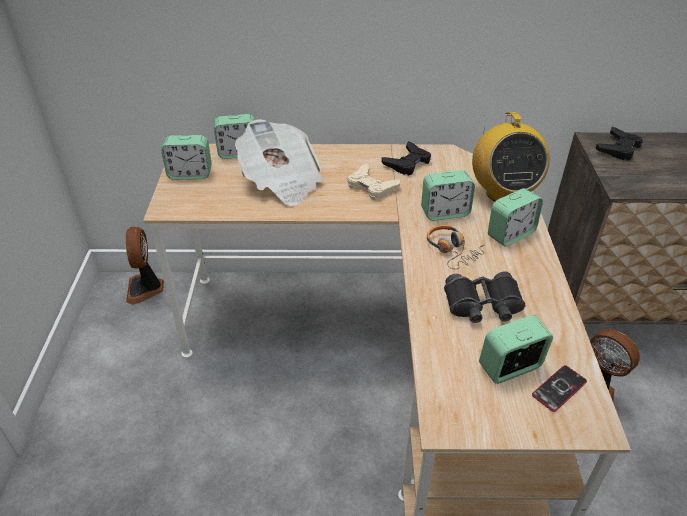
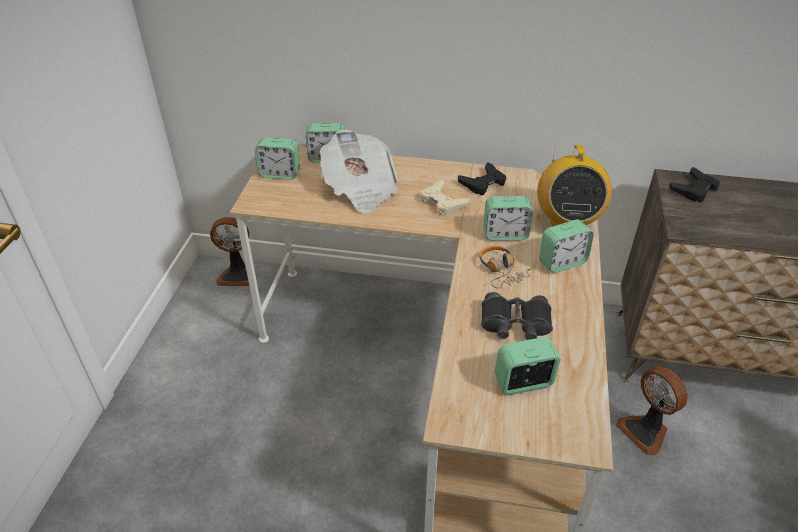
camera: 10 degrees right, 0 degrees up
fan [126,227,164,304] -> fan turned 90 degrees counterclockwise [210,217,249,286]
phone [532,365,587,412] -> none

